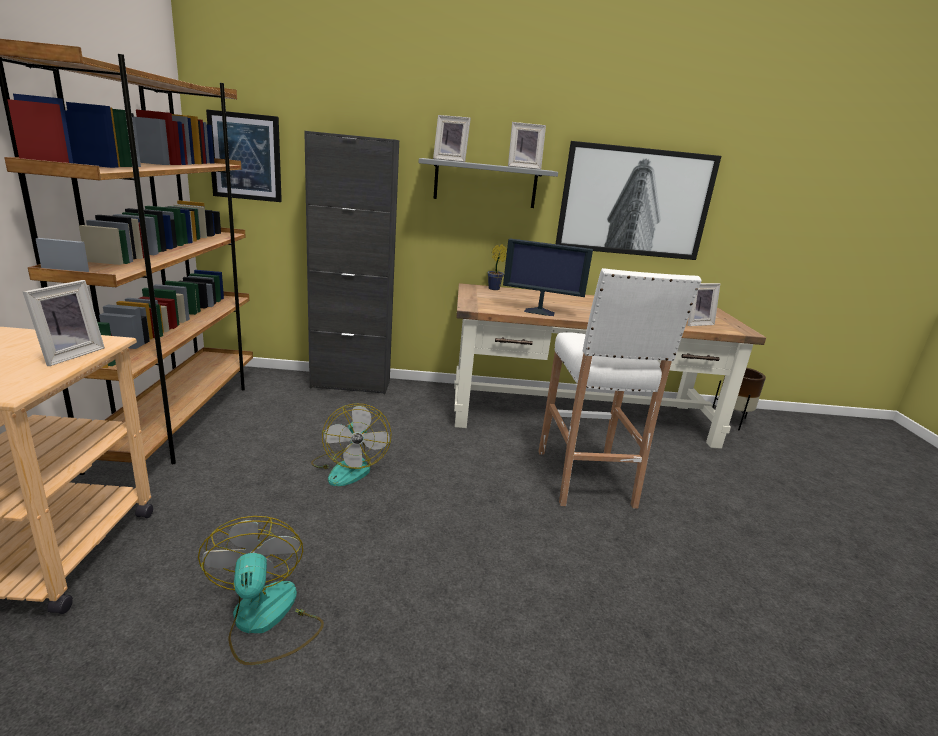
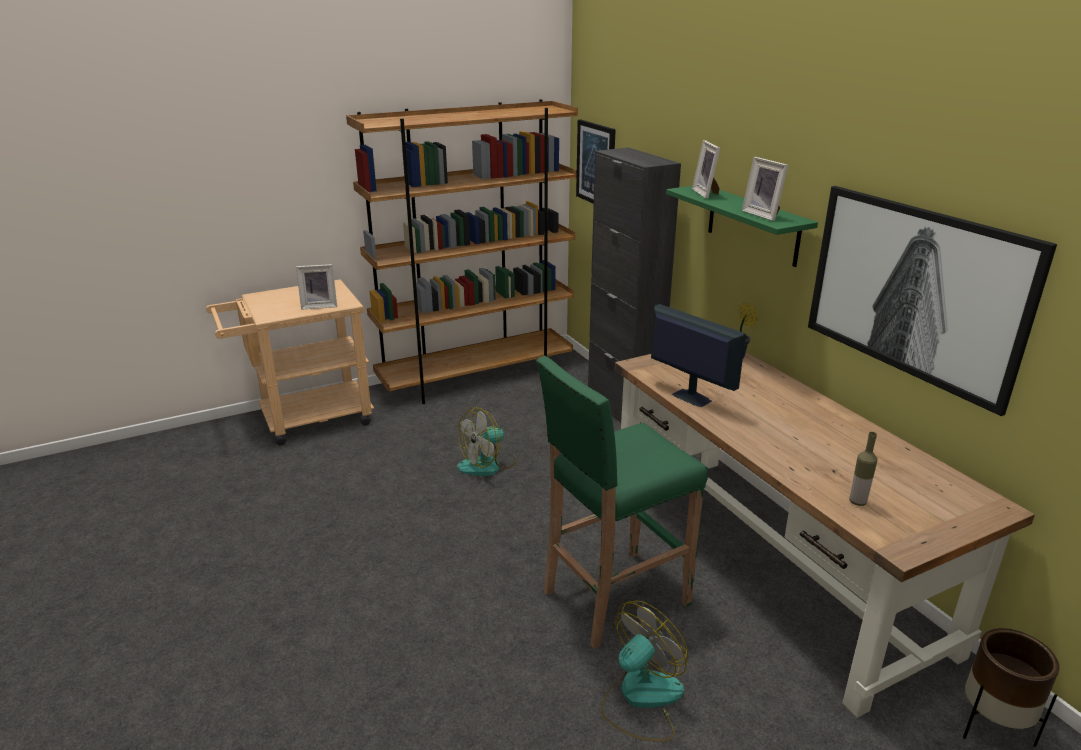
camera: 65 degrees right, 5 degrees up
fan [198,516,324,665] -> fan moved to [601,600,688,742]
grey shelf [419,158,558,208] -> green shelf [666,186,818,267]
monitor [503,239,593,316] -> monitor turned 150 degrees clockwise [651,304,746,407]
white stool [539,268,702,509] -> green stool [536,356,708,649]
picture frame [687,283,720,326] -> bottle [850,432,877,506]

